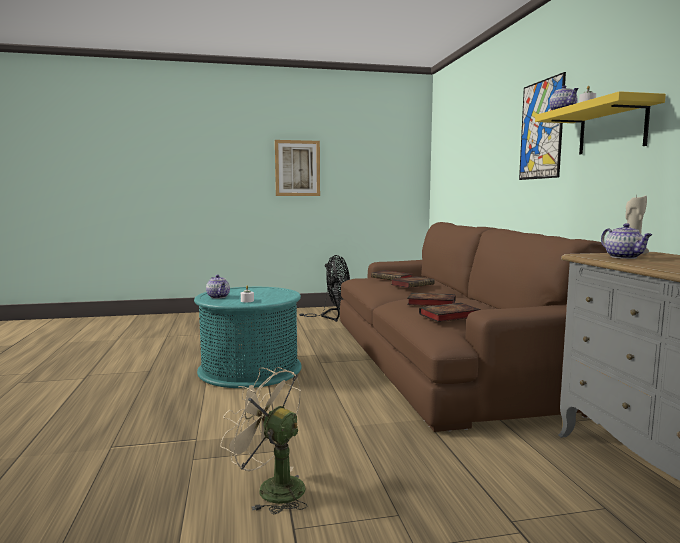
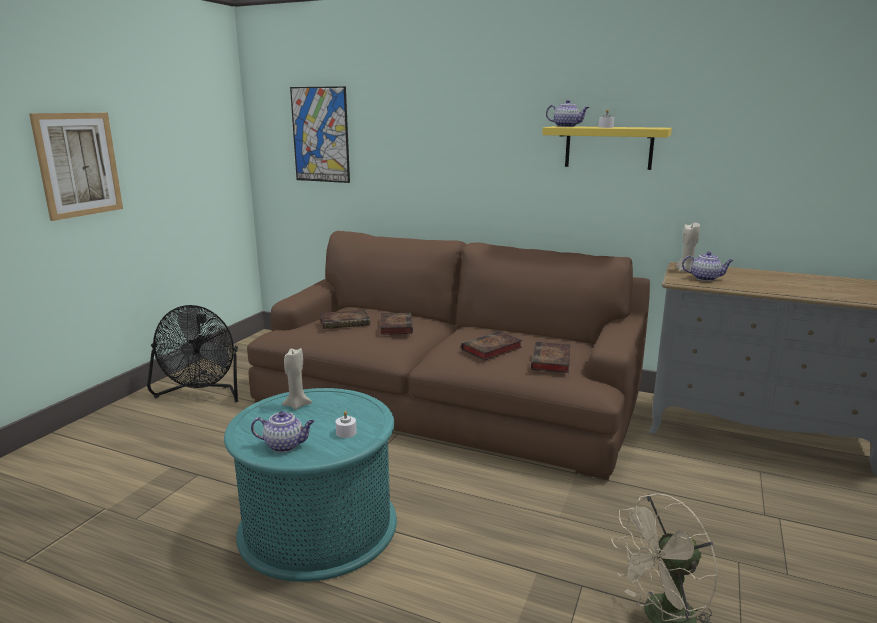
camera: 55 degrees left, 10 degrees up
black fan [299,255,350,322] -> black fan turned 135 degrees clockwise [147,305,238,402]
picture [519,72,566,180] -> picture moved to [290,86,350,183]
none -> beige candle [282,348,312,410]

